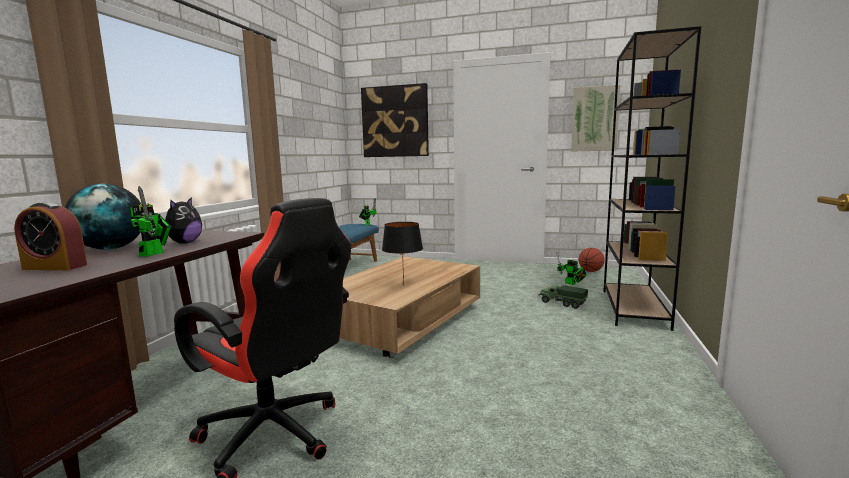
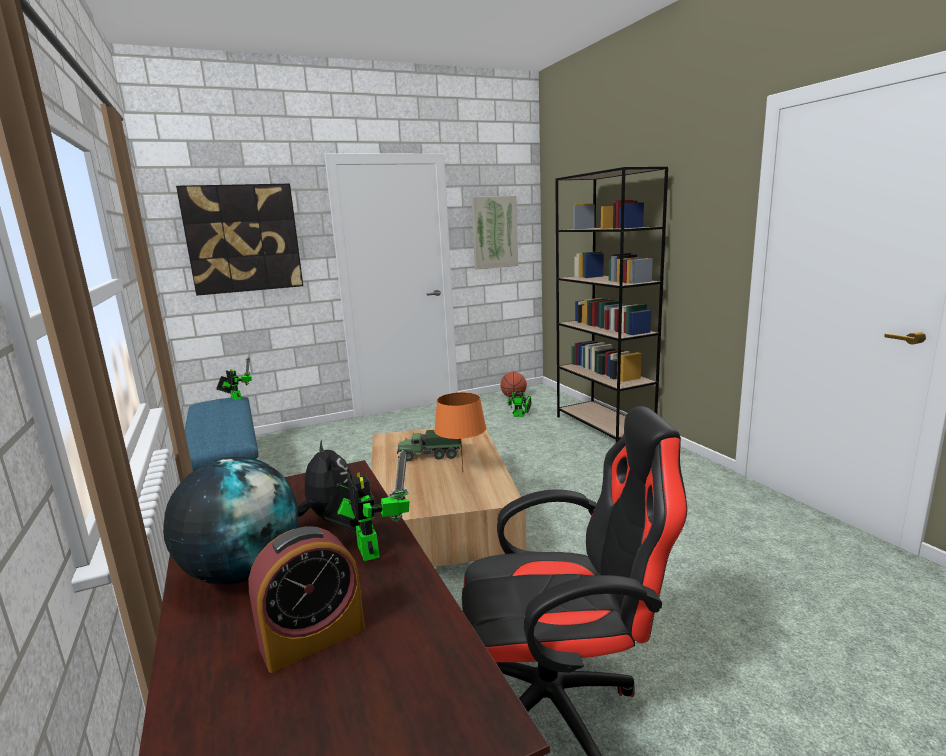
camera: 40 degrees left, 5 degrees up
black table lamp [382,222,423,285] -> orange table lamp [434,392,486,472]
toy truck [538,285,588,309] -> toy truck moved to [397,430,461,461]

